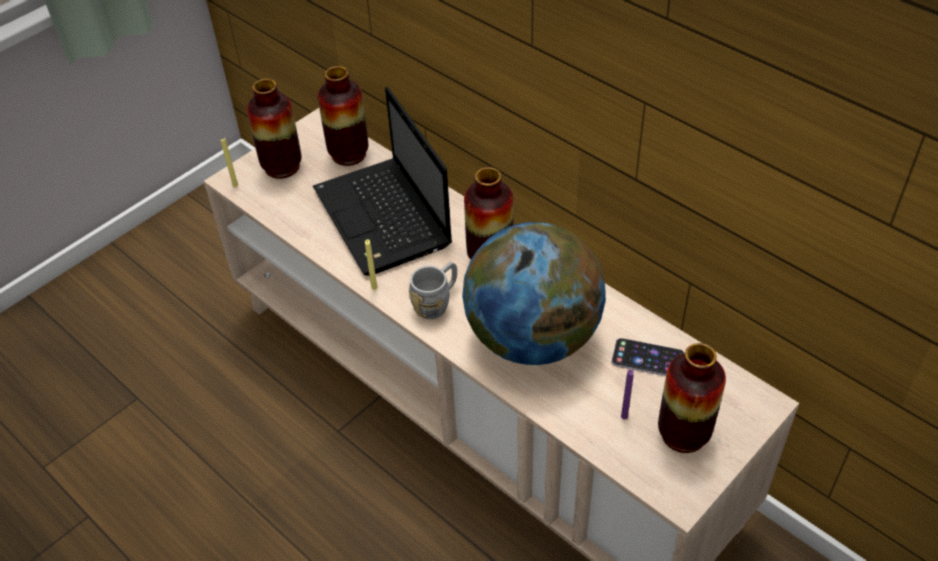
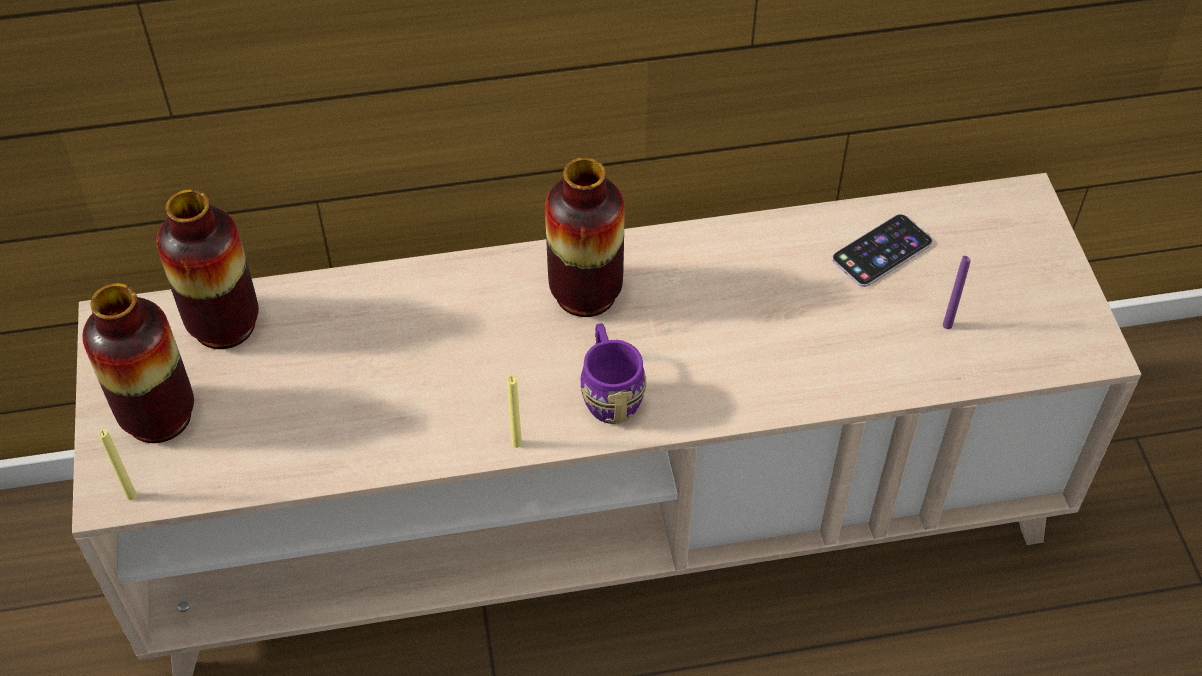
camera: 55 degrees left, 5 degrees up
laptop [313,87,452,276] -> none
grey mug [409,262,457,319] -> purple mug [581,323,646,424]
globe [462,222,606,365] -> none
vase [658,343,726,453] -> none

